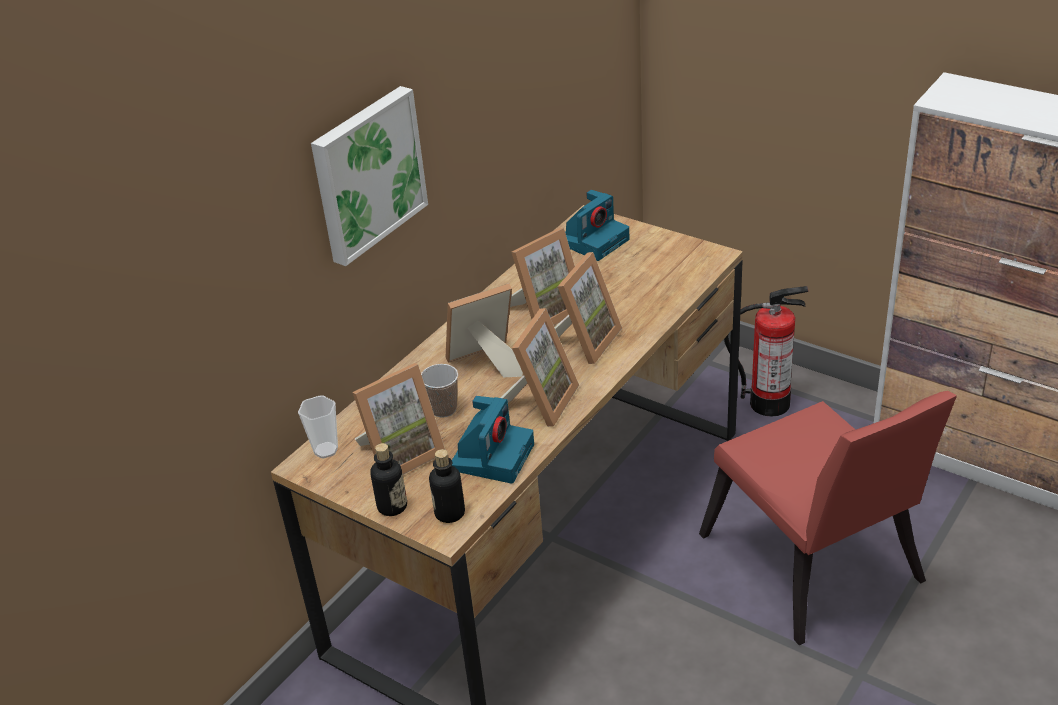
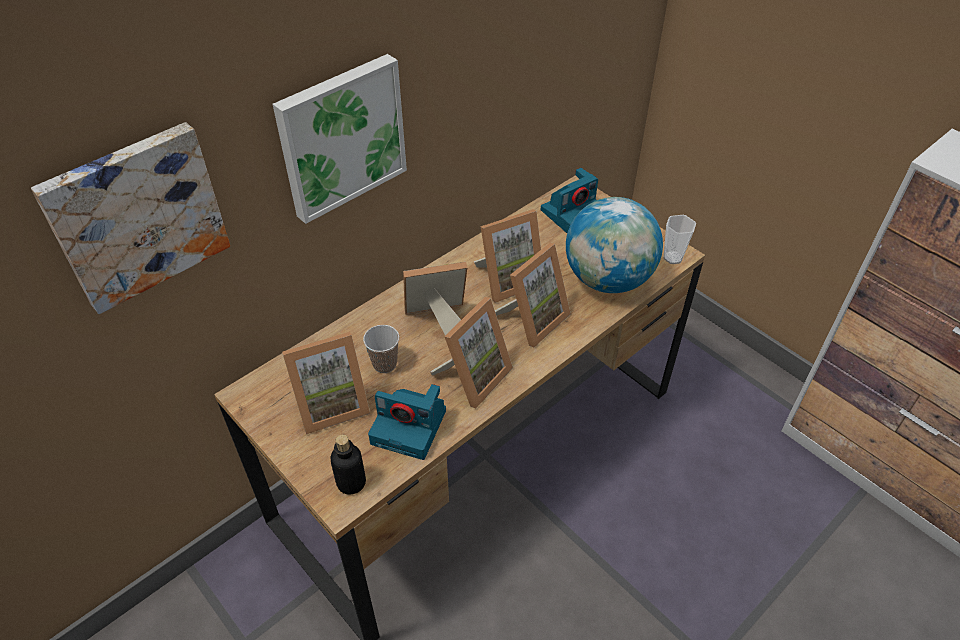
camera: 10 degrees right, 10 degrees up
cup [298,395,338,458] -> cup moved to [664,215,696,264]
bottle [370,443,407,516] -> none
camera [452,396,534,484] -> camera turned 75 degrees clockwise [368,384,446,460]
red chair [699,391,957,645] -> none
fire extinguisher [724,286,809,417] -> none
none -> picture [31,122,230,314]
none -> globe [566,197,663,293]

